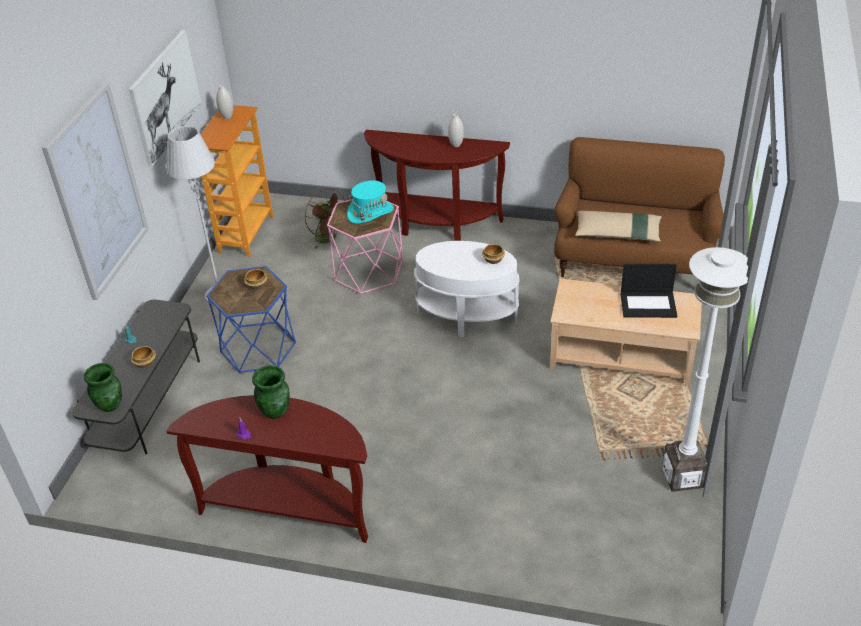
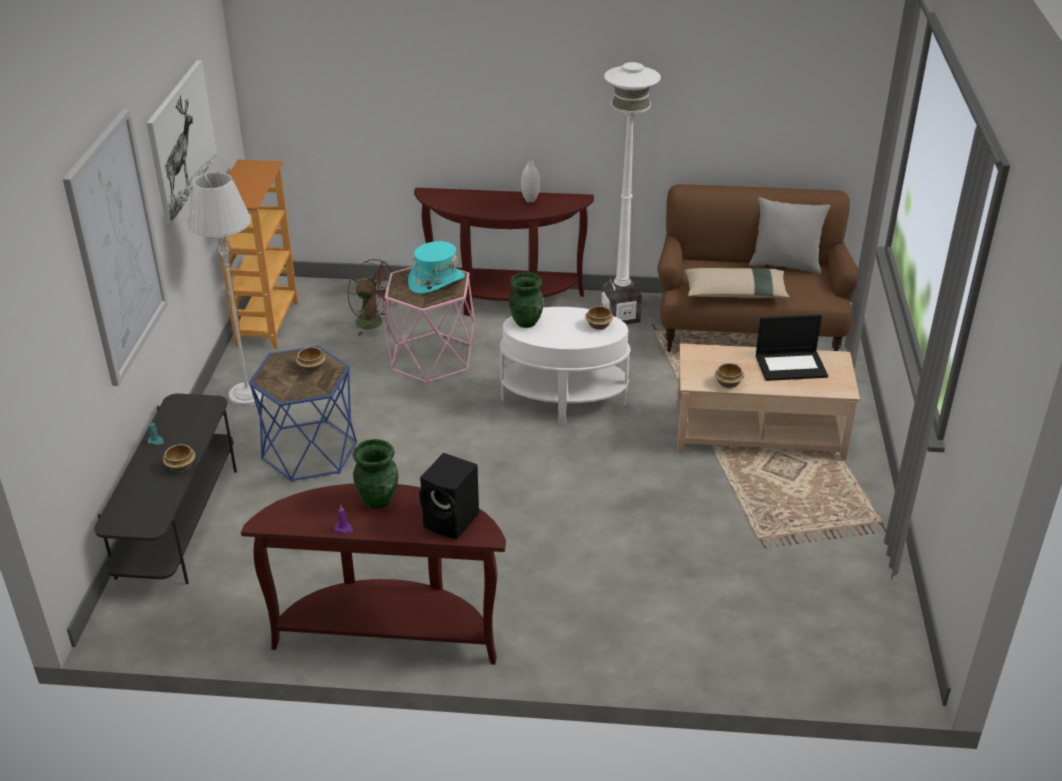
camera: 10 degrees left, 5 degrees down
green vase [84,363,122,412] -> green vase moved to [509,272,543,328]
white vase [216,85,233,119] -> none
white floor lamp [662,247,748,492] -> white floor lamp moved to [601,62,661,324]
none -> black speaker [419,453,479,539]
none -> bowl [715,363,744,388]
none -> grey pillow [749,197,830,274]

